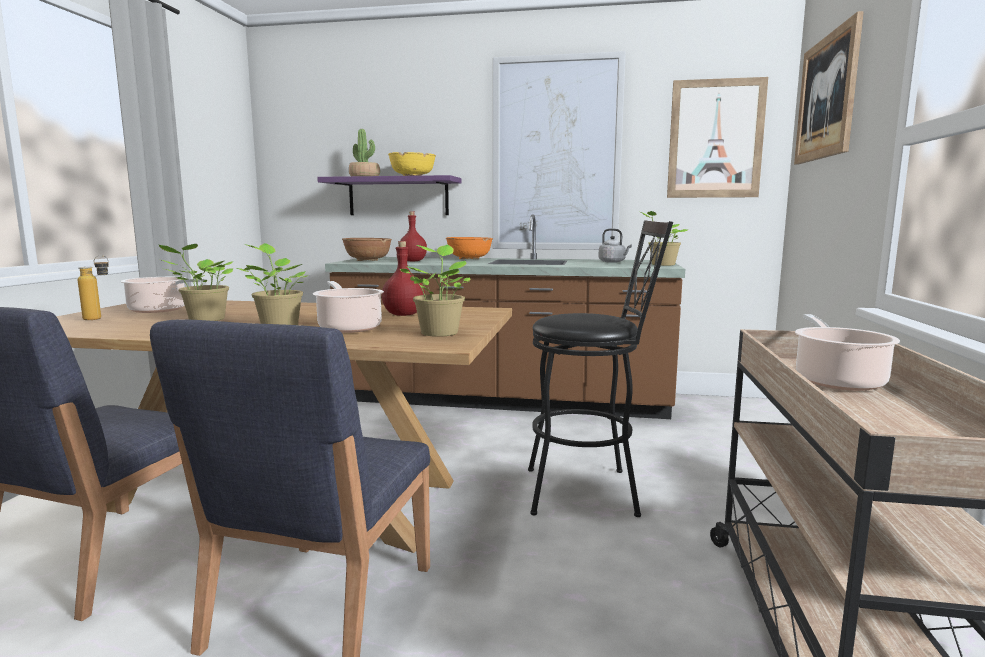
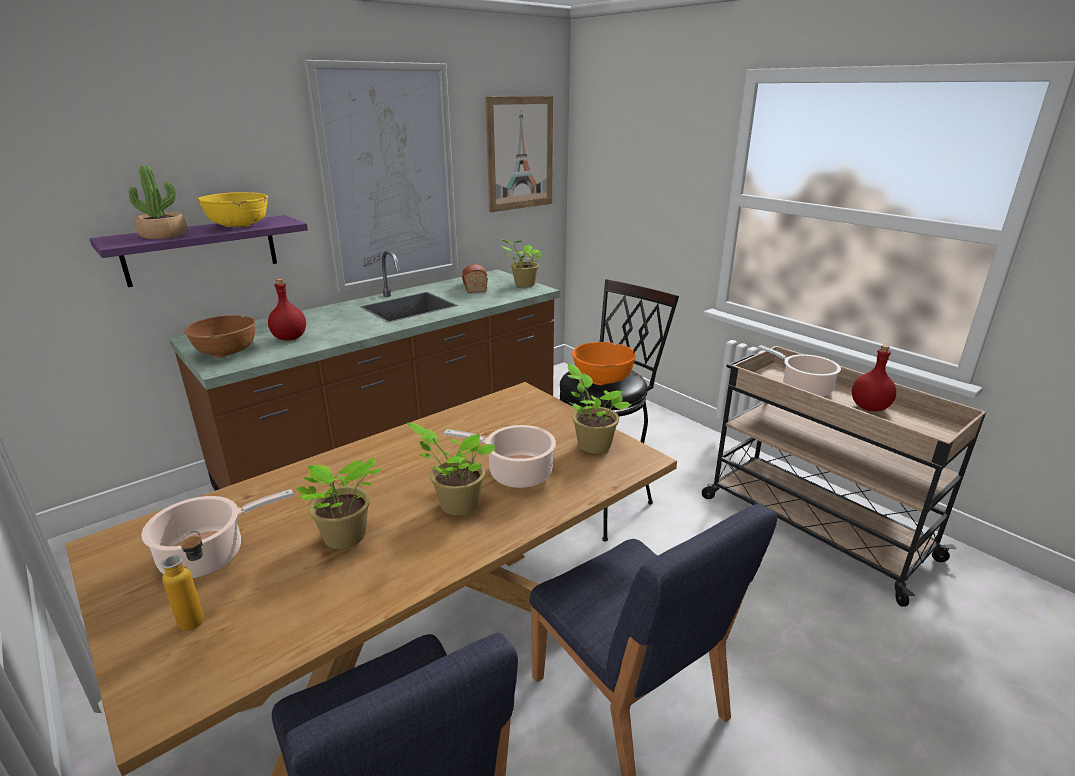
camera: 50 degrees left, 15 degrees up
red bottle [382,241,425,316] -> red bottle moved to [852,345,897,411]
orange bowl [446,237,493,259] -> orange bowl moved to [572,342,636,385]
grey kettle [598,228,632,263] -> bread [462,264,488,293]
picture [794,11,864,165] -> none

